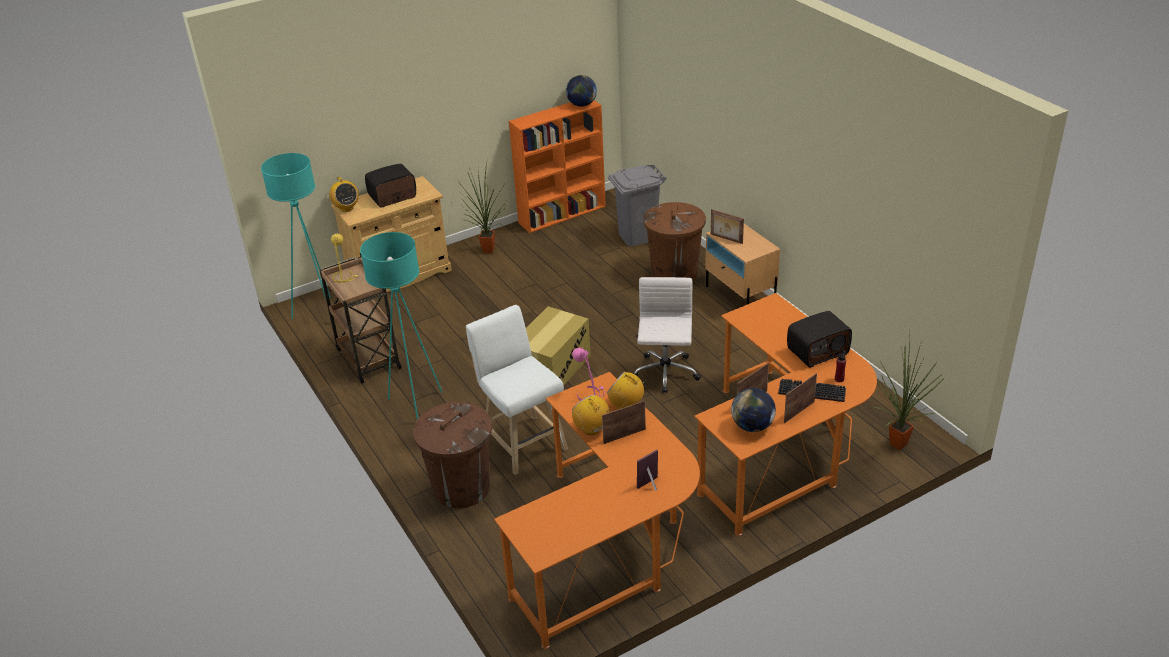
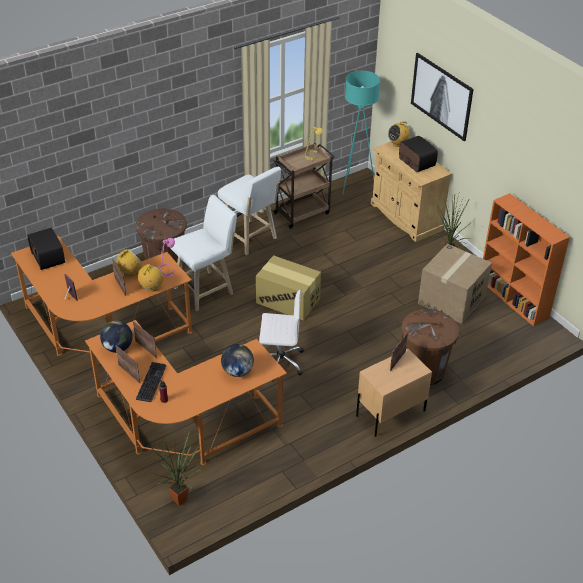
camera: 85 degrees right, 5 degrees up
turquoise floor lamp [360,232,442,420] -> white stool [218,167,281,255]
globe [566,75,597,107] -> globe moved to [221,344,254,377]
grey trash can [608,165,667,246] -> none
radio [787,311,852,368] -> radio moved to [27,228,65,270]
none -> picture [411,53,474,141]
none -> cardboard box [418,244,492,324]

